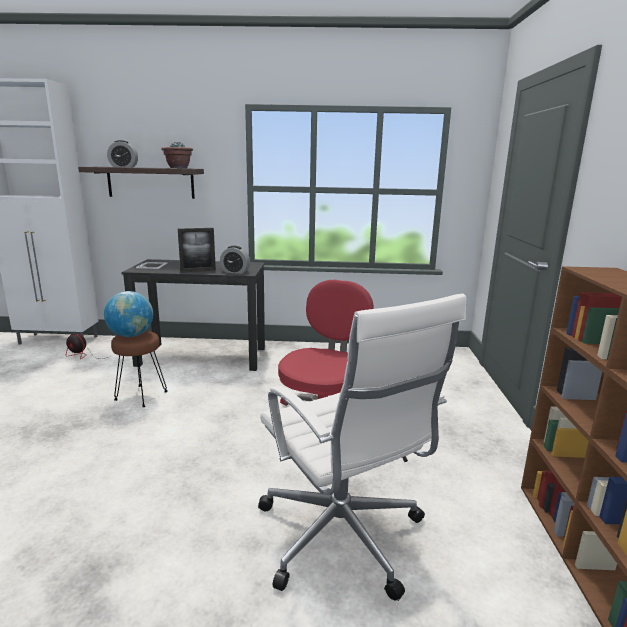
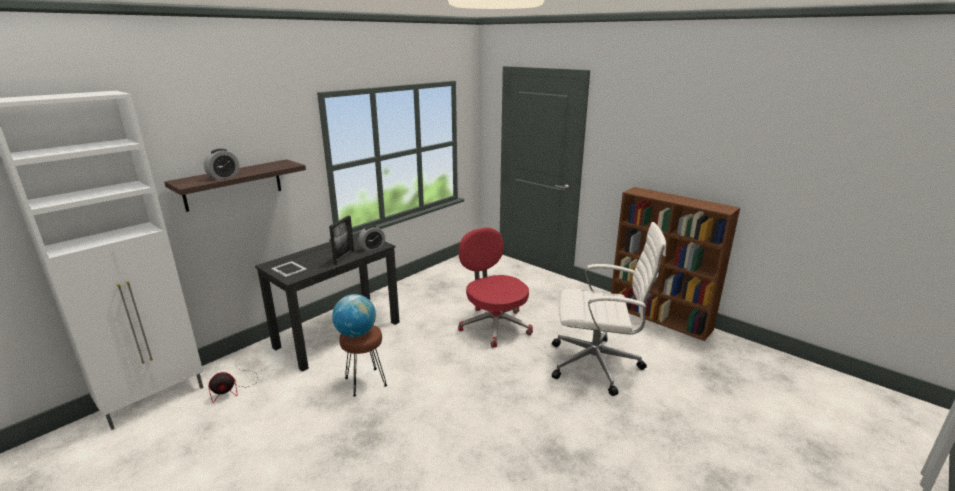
camera: 50 degrees left, 5 degrees up
potted plant [161,142,193,168] -> none

